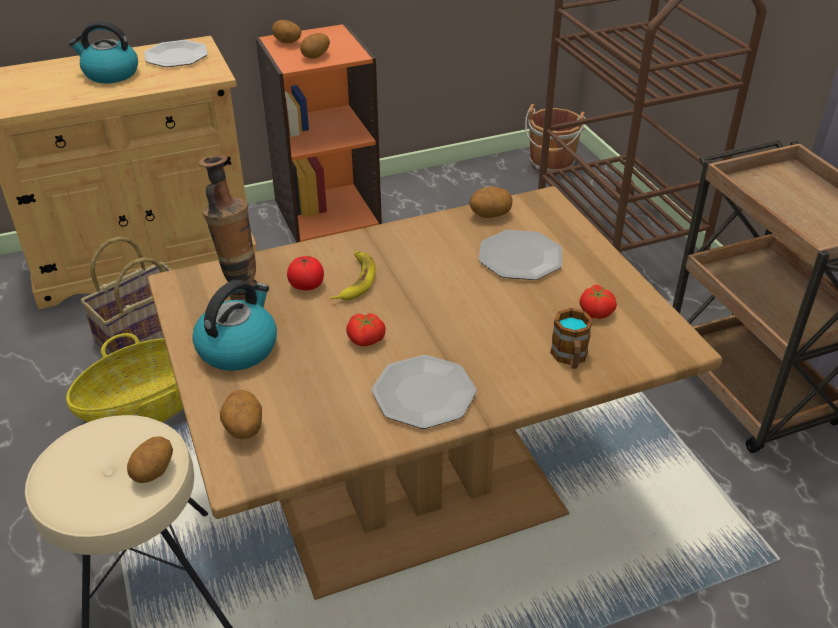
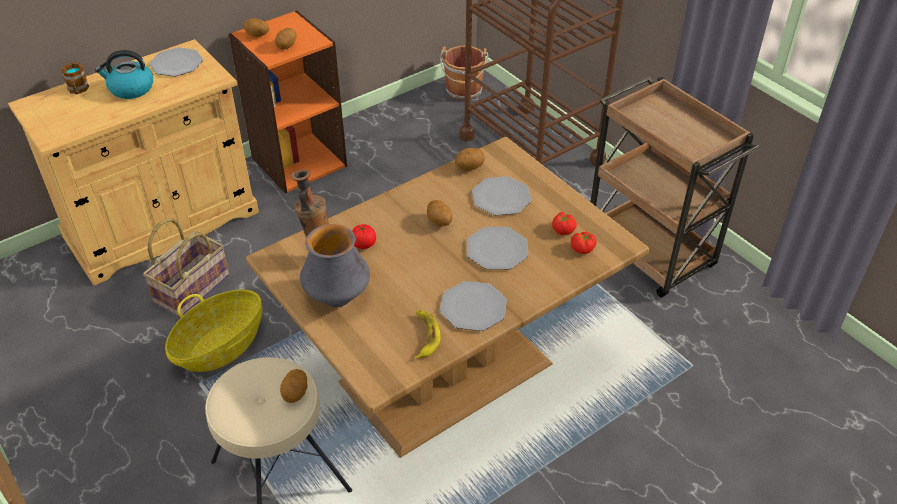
camera: 15 degrees left, 5 degrees up
kettle [192,280,277,371] -> vase [300,224,370,307]
potato [220,390,262,439] -> potato moved to [427,200,452,226]
banana [331,251,376,300] -> banana moved to [414,310,440,359]
tomato [346,314,386,346] -> tomato moved to [571,232,597,254]
mug [550,308,593,369] -> mug moved to [61,63,89,94]
none -> plate [467,227,528,269]

